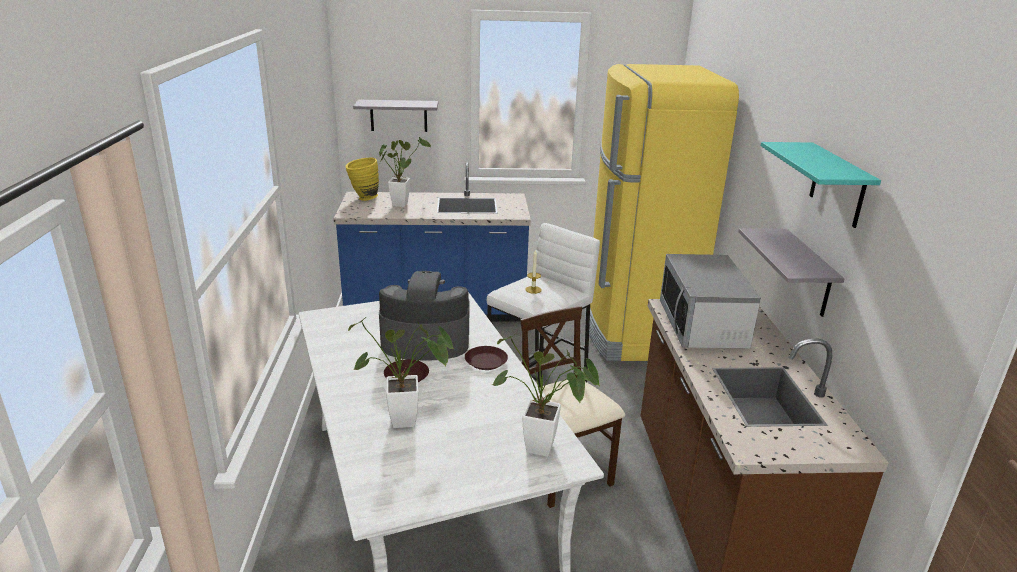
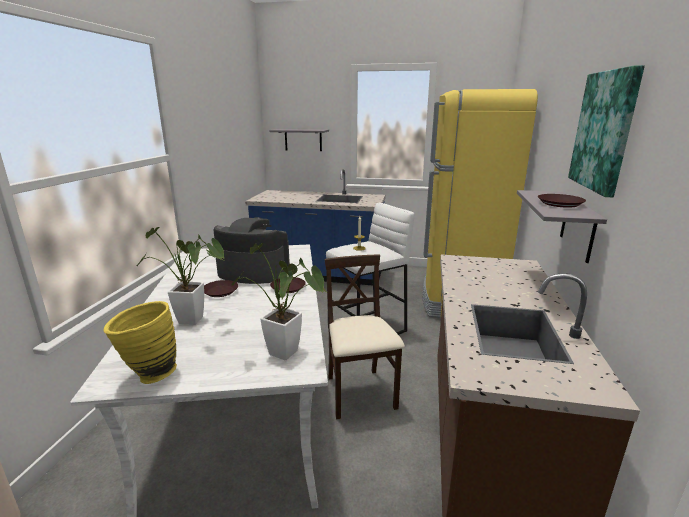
camera: 15 degrees right, 5 degrees down
yellow vase [346,158,379,201] -> yellow vase moved to [103,301,177,384]
potted plant [379,137,431,207] -> none
microwave [660,254,761,349] -> none
turquoise shelf [761,142,881,228] -> picture [568,65,645,197]
none -> brown plate [538,194,586,208]

